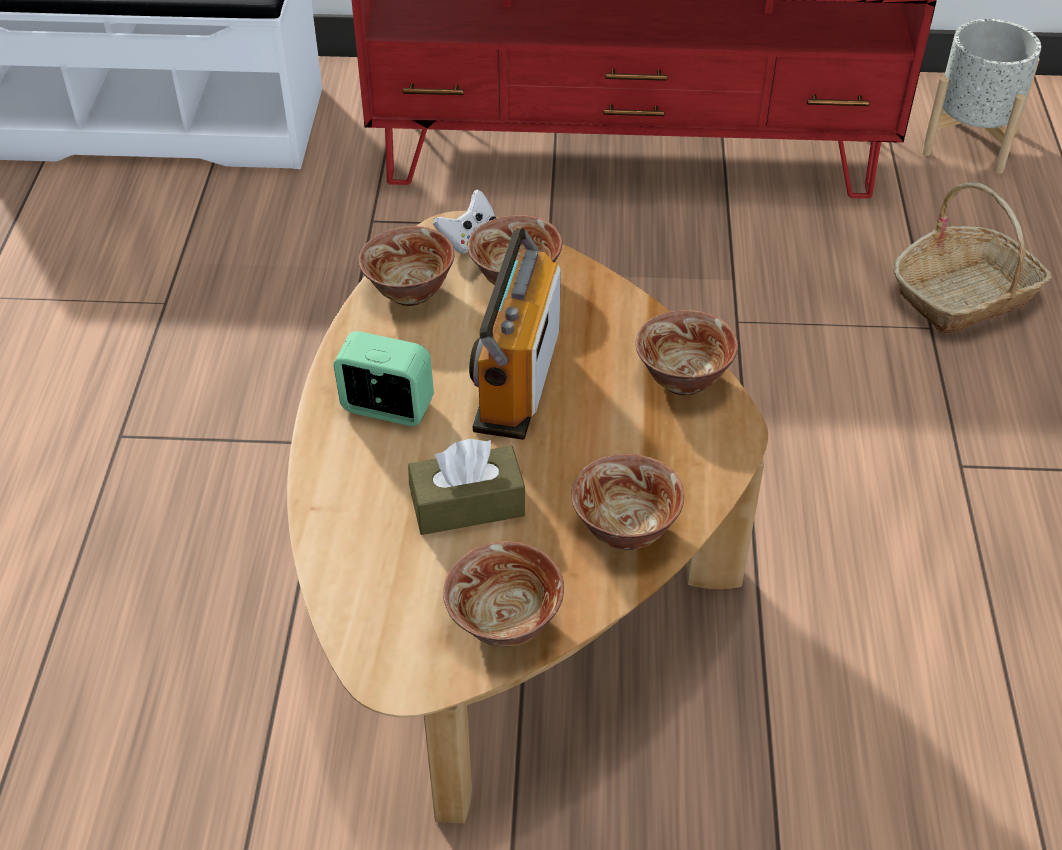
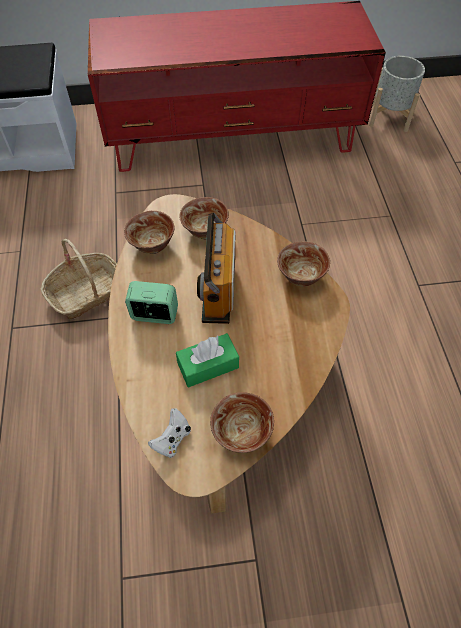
camera: 10 degrees left, 10 degrees up
brown tissue box [408,439,525,535] -> green tissue box [176,333,239,388]
white game controller [433,190,496,253] -> white game controller moved to [148,408,191,458]
bowl [571,454,684,550] -> none
basket [893,182,1052,333] -> basket moved to [41,239,117,320]

